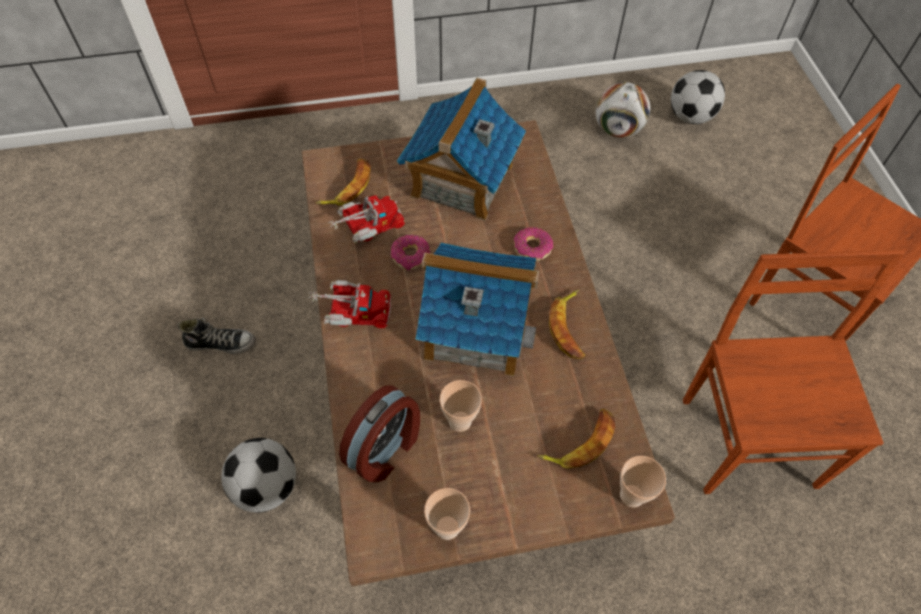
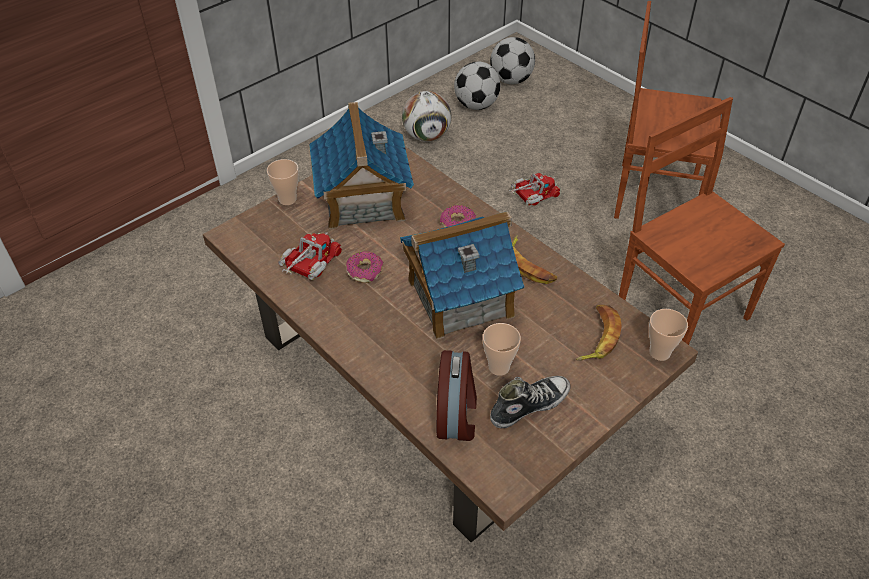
camera: 30 degrees left, 10 degrees down
shoe [178,318,256,354] -> shoe moved to [490,376,570,428]
football [221,438,296,513] -> football moved to [490,37,535,84]
toy truck [308,280,391,328] -> toy truck moved to [509,173,560,205]
banana [316,159,371,206] -> none
cup [424,488,470,540] -> cup moved to [267,159,299,205]

